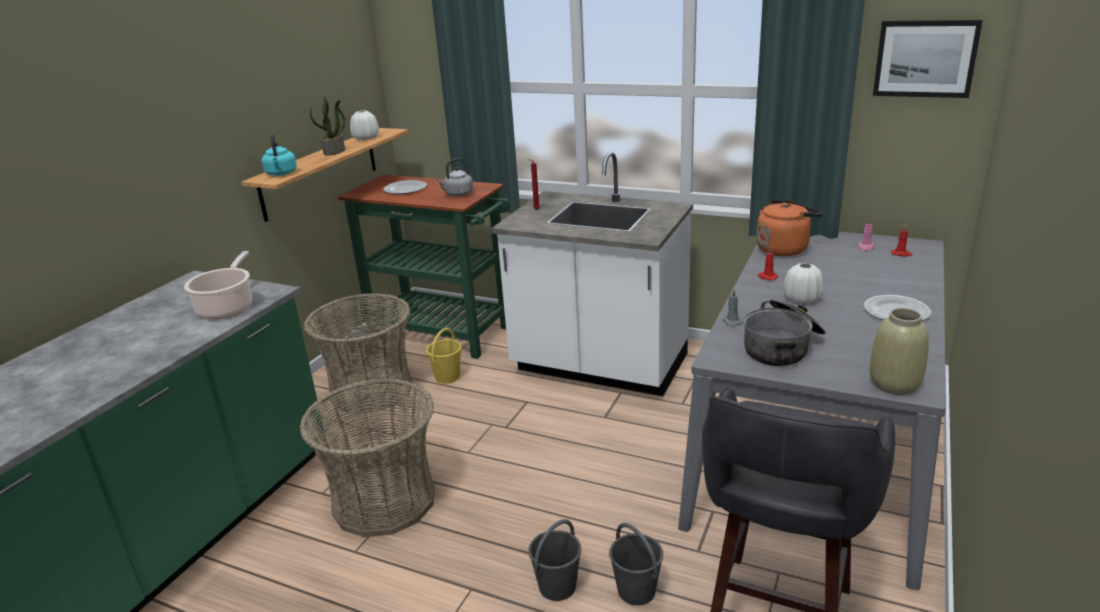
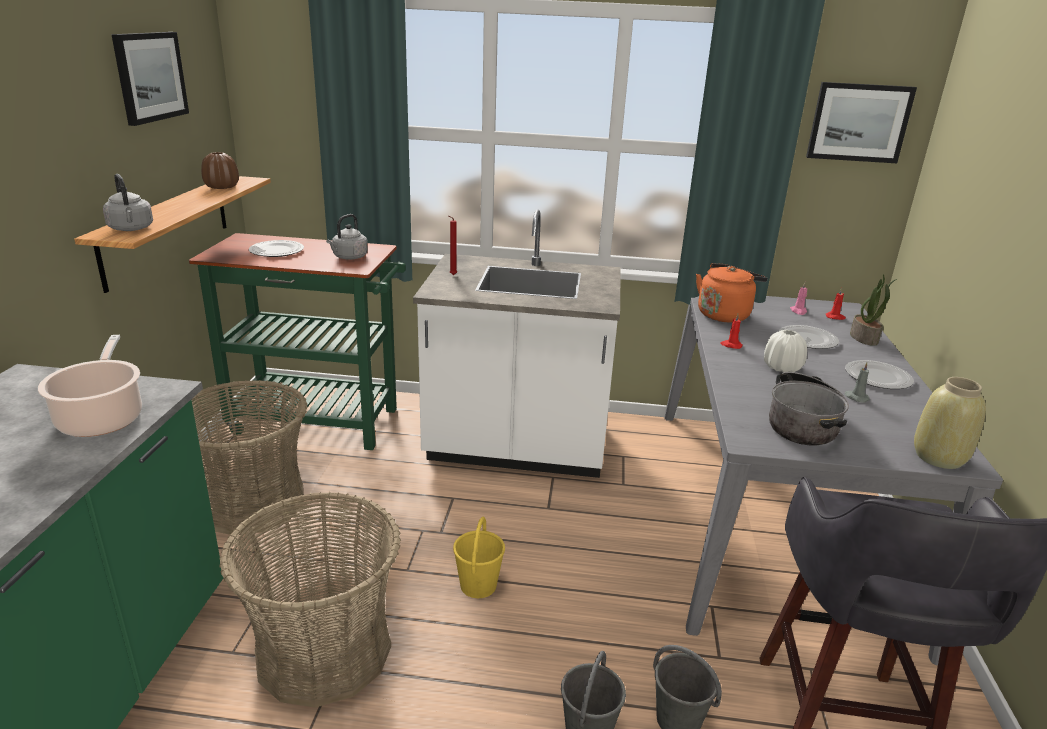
camera: 20 degrees left, 0 degrees up
turquoise kettle [261,133,297,176] -> grey kettle [103,174,153,231]
potted plant [310,96,345,156] -> potted plant moved to [850,274,897,346]
white vase [350,111,379,140] -> brown vase [201,152,239,189]
yellow bucket [426,328,461,384] -> yellow bucket moved to [453,517,505,598]
grey candle [722,290,743,326] -> grey candle moved to [844,362,870,403]
none -> picture [111,32,189,126]
none -> plate [779,325,839,349]

